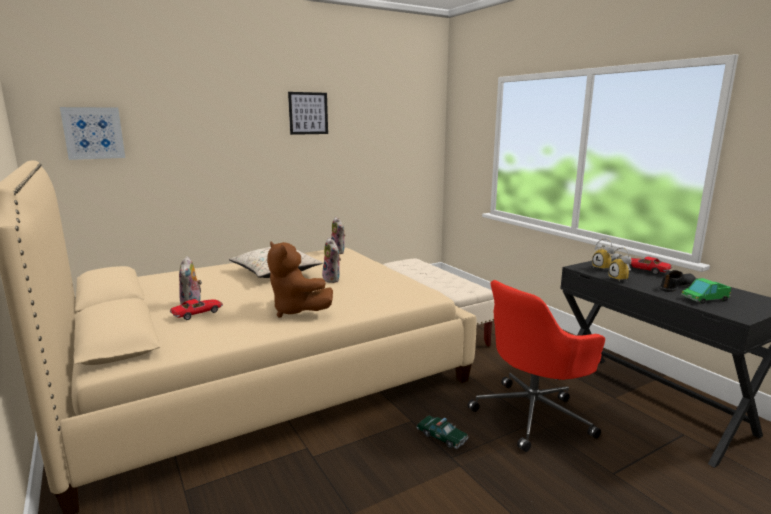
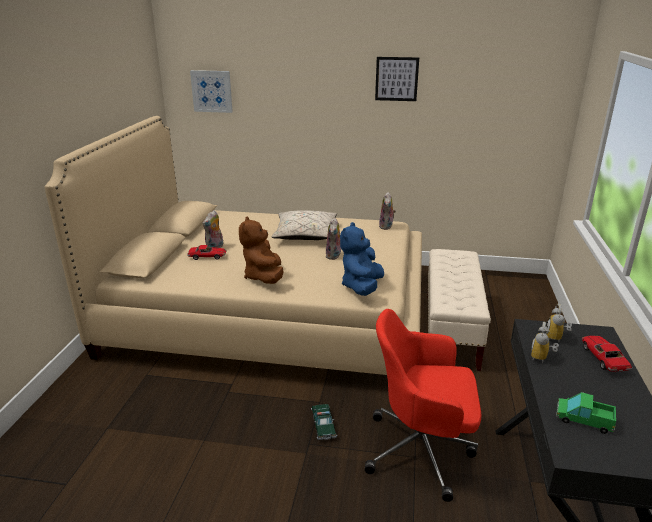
camera: 40 degrees right, 10 degrees up
black shoe [659,270,695,292] -> none
none -> blue plush toy [340,222,384,296]

